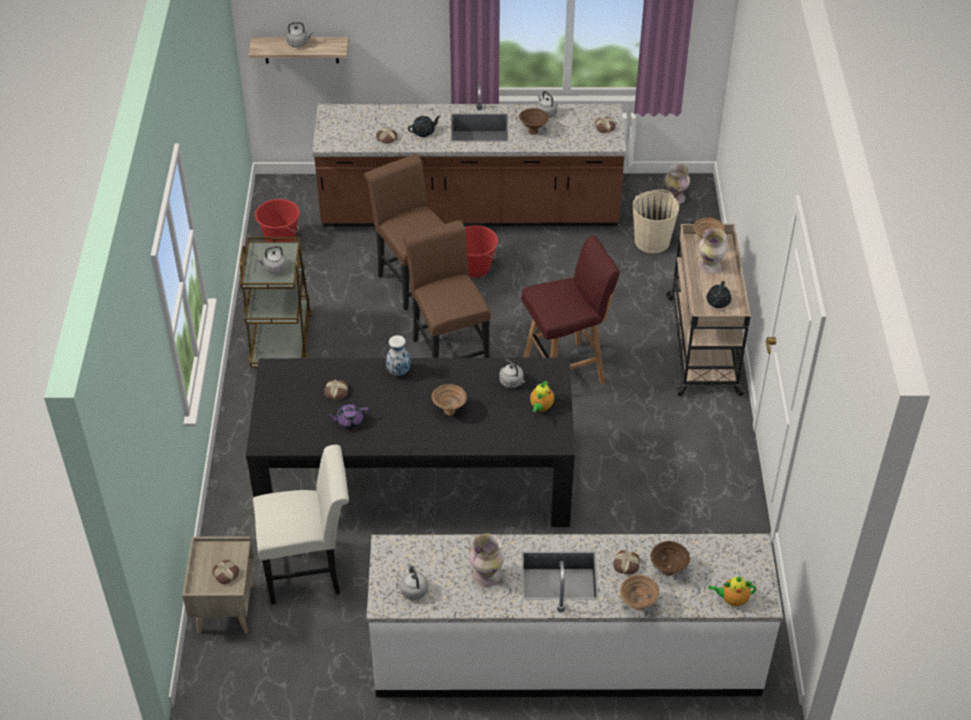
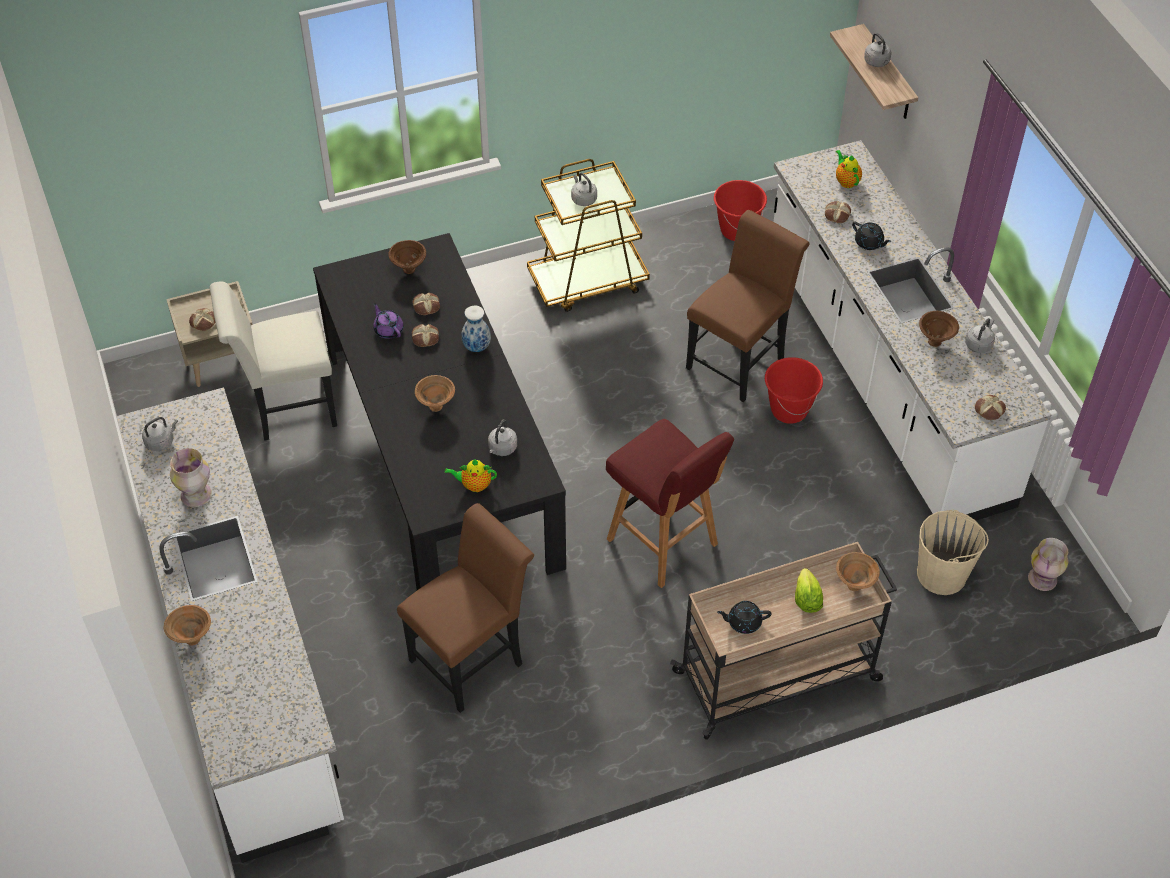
camera: 70 degrees right, 5 degrees up
white chair [253,445,349,605] -> white chair turned 105 degrees clockwise [210,281,337,441]
brown counter [312,83,626,227] -> white counter [774,140,1051,520]
brown chair [403,220,491,358] -> brown chair moved to [397,503,534,713]
bread [613,550,640,574] -> bread moved to [412,324,439,347]
brown bowl [650,541,690,576] -> brown bowl moved to [389,240,426,274]
vase [699,228,728,274] -> lettuce [795,568,823,613]
teapot [708,576,756,606] -> teapot moved to [836,150,862,188]

